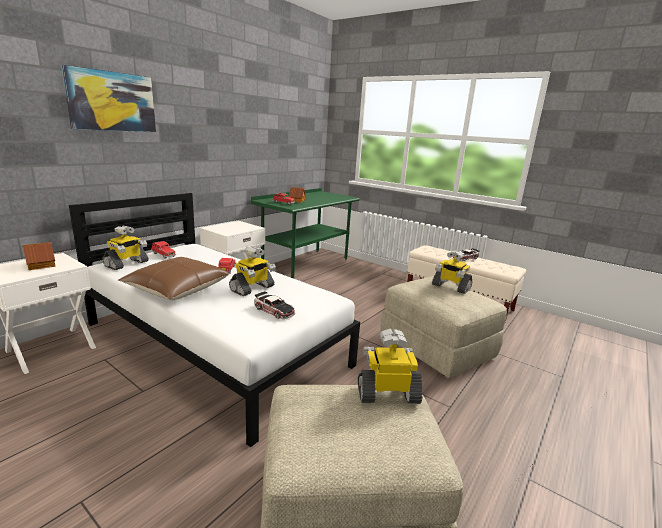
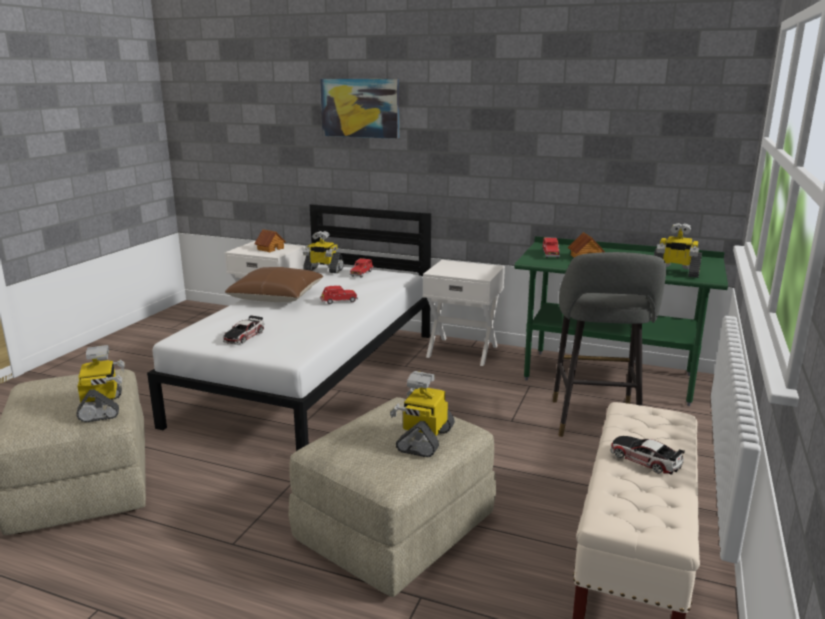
camera: 75 degrees right, 0 degrees up
toy robot [229,246,276,296] -> toy robot moved to [654,223,702,278]
none -> grey stool [553,252,666,437]

